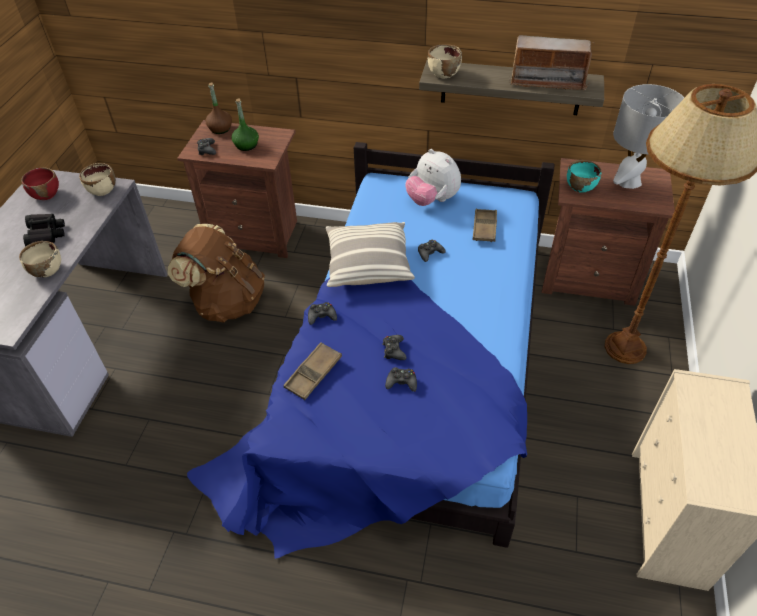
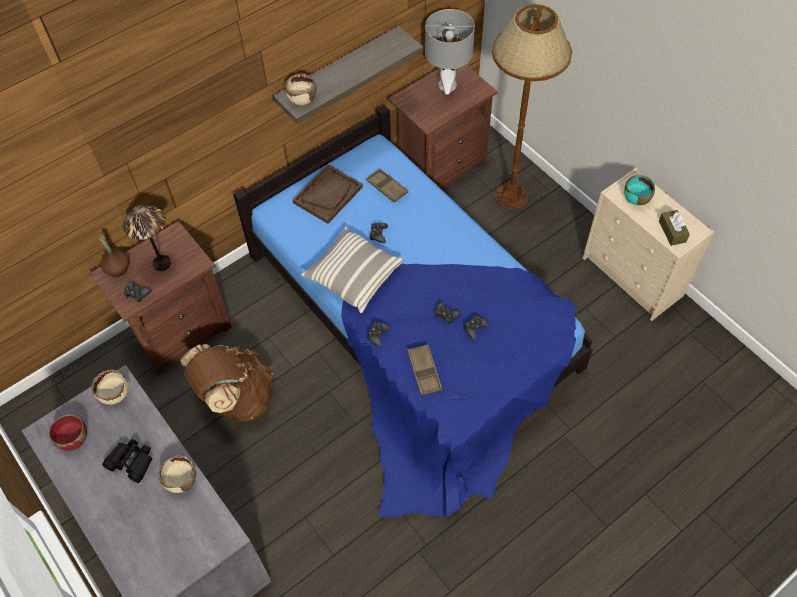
camera: 50 degrees left, 10 degrees up
green bottle [231,99,259,151] -> table lamp [123,205,171,271]
plush toy [406,149,461,206] -> brown tray [293,164,363,224]
radio [509,35,594,90] -> none
turquoise bowl [567,160,601,193] -> turquoise bowl moved to [624,175,655,205]
none -> brown tissue box [659,210,690,246]

